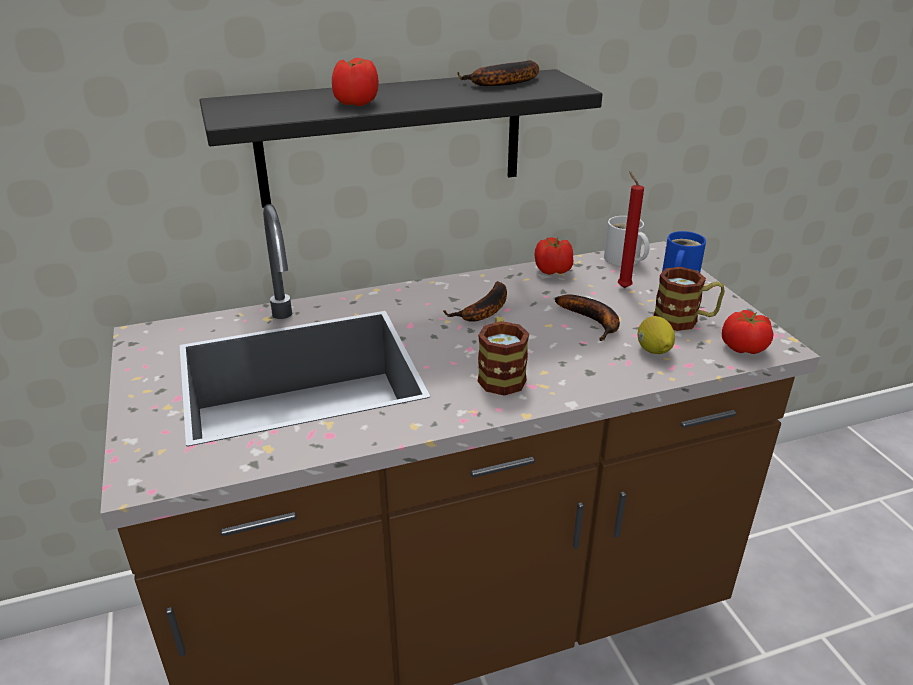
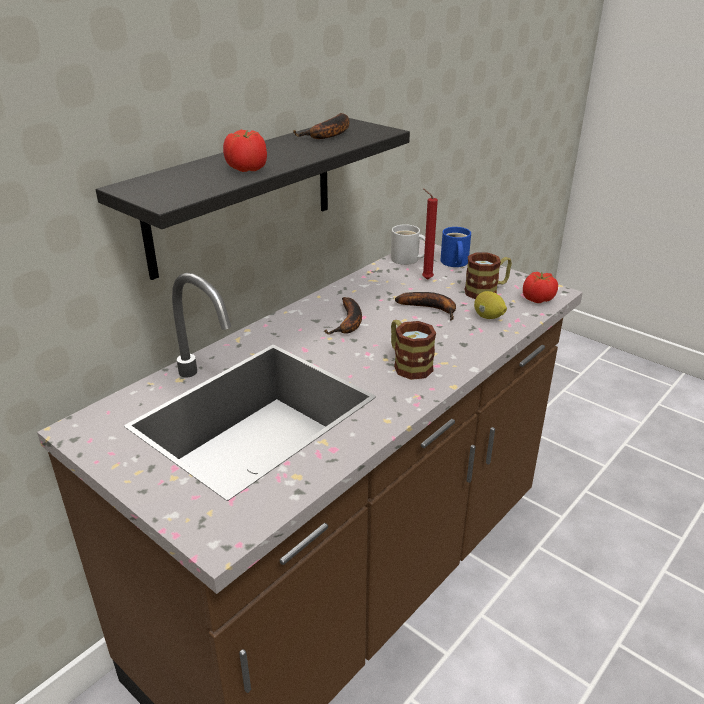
camera: 30 degrees left, 0 degrees up
tomato [535,237,573,275] -> none

